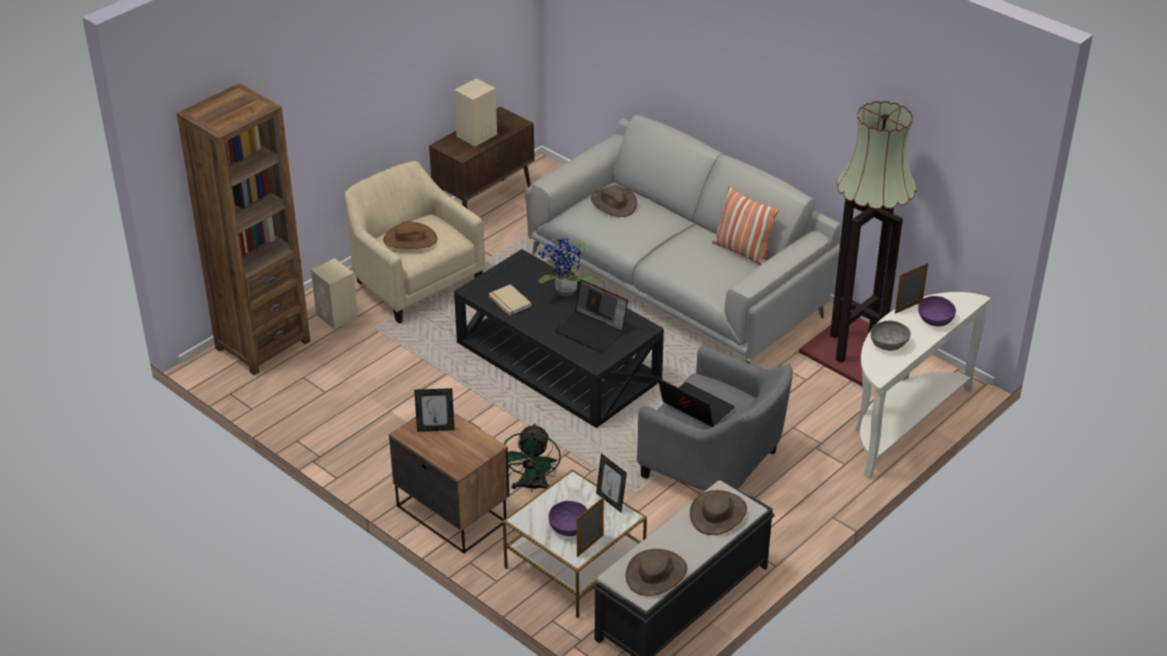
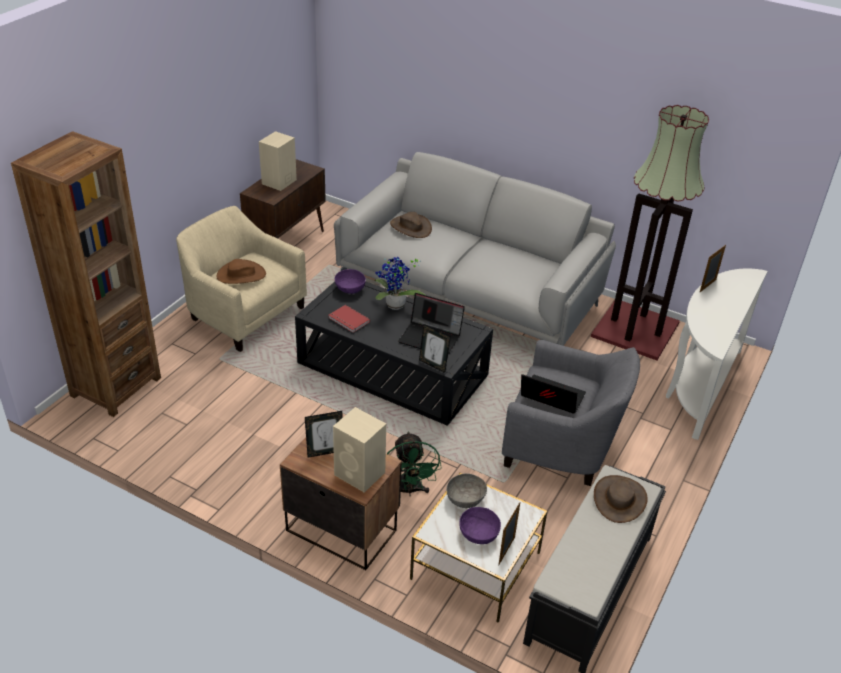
camera: 15 degrees left, 0 degrees up
beige speaker [311,258,358,330] -> beige speaker moved to [333,407,386,493]
beige book [488,284,532,316] -> red book [329,305,370,333]
picture frame [596,453,627,512] -> picture frame moved to [419,324,451,373]
brown hat [626,549,687,596] -> none
pillow [712,186,779,265] -> none
grey bowl [870,321,911,351] -> grey bowl moved to [446,474,487,508]
purple bowl [918,296,956,327] -> purple bowl moved to [335,269,366,294]

